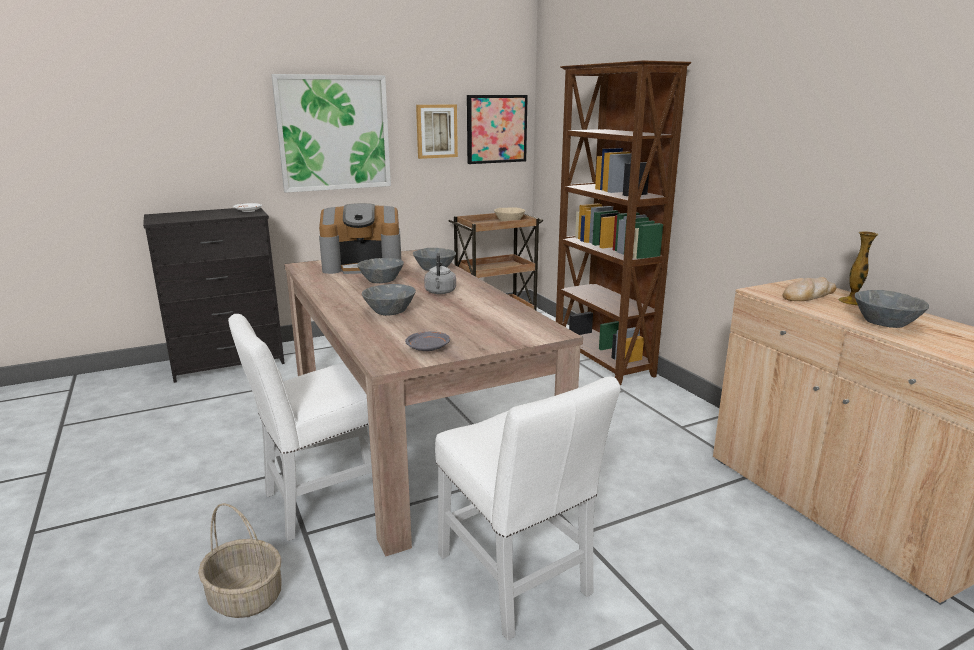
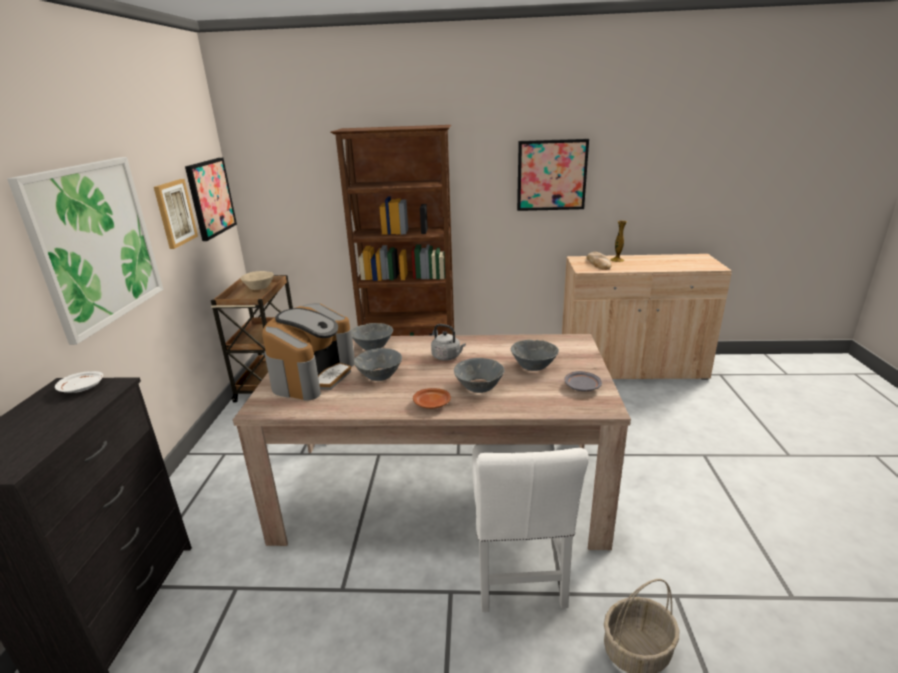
camera: 60 degrees left, 5 degrees up
white chair [435,376,621,640] -> none
grey bowl [855,290,929,328] -> grey bowl moved to [510,340,559,371]
none -> brown plate [413,388,451,409]
none -> picture [517,139,589,211]

